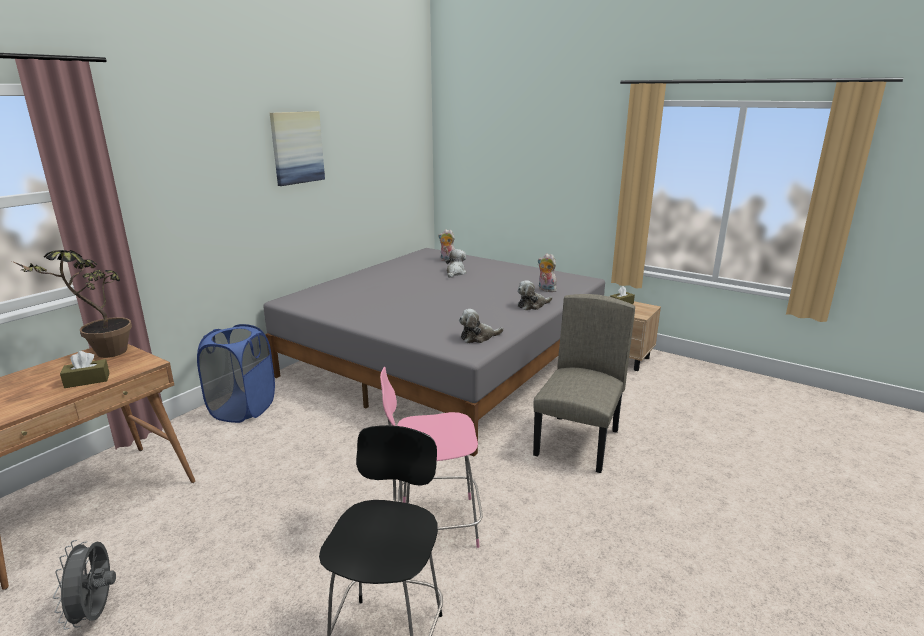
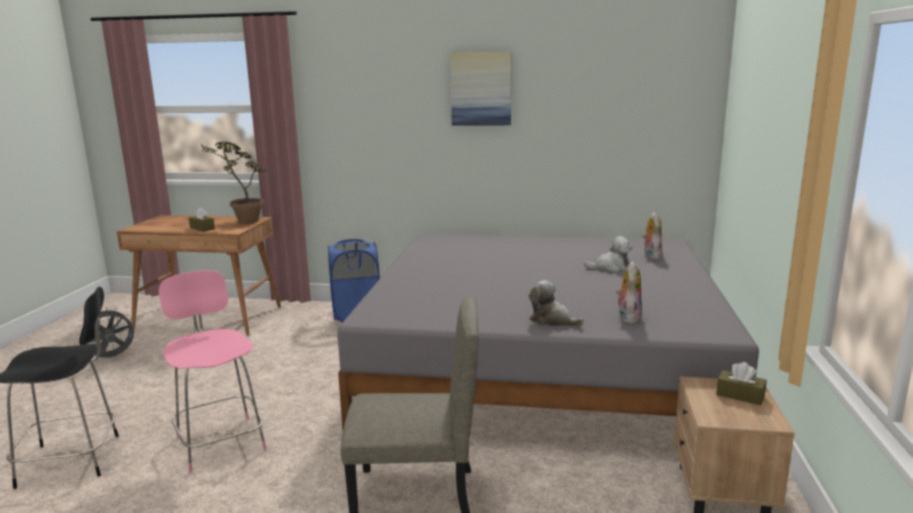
camera: 65 degrees right, 5 degrees down
plush toy [459,309,504,343] -> none

